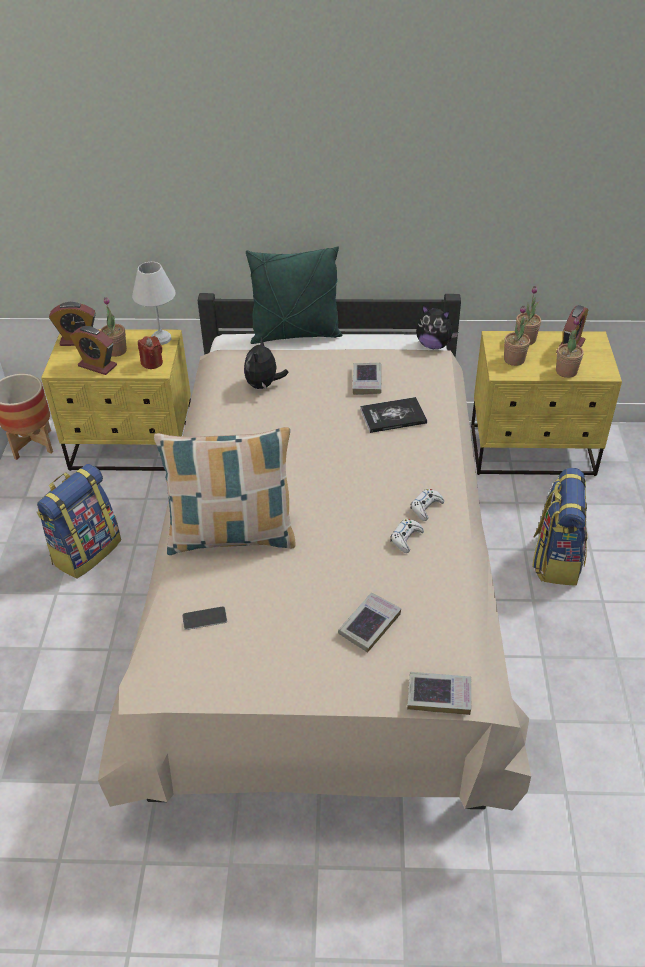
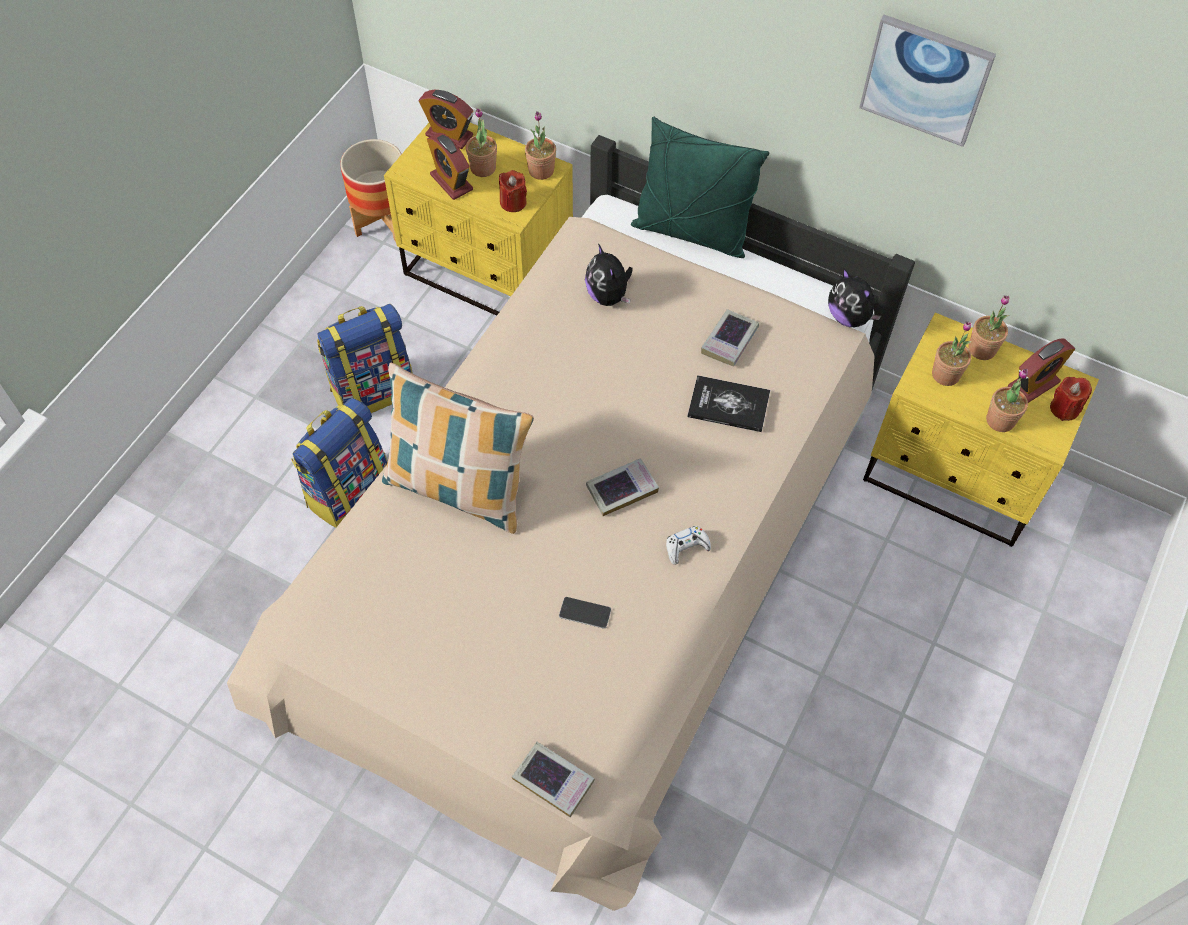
camera: 25 degrees right, 15 degrees up
white table lamp [132,262,176,345] -> potted plant [525,111,556,180]
phone [182,606,227,630] -> phone moved to [559,597,611,629]
plush toy [244,337,289,390] -> plush toy turned 60 degrees counterclockwise [585,244,633,306]
book [338,593,401,653] -> book moved to [586,458,659,516]
white game controller [390,519,424,553] -> none
backpack [532,468,587,586] -> backpack moved to [291,398,388,528]
none -> picture [859,15,996,147]
none -> red candle [1050,377,1092,421]

